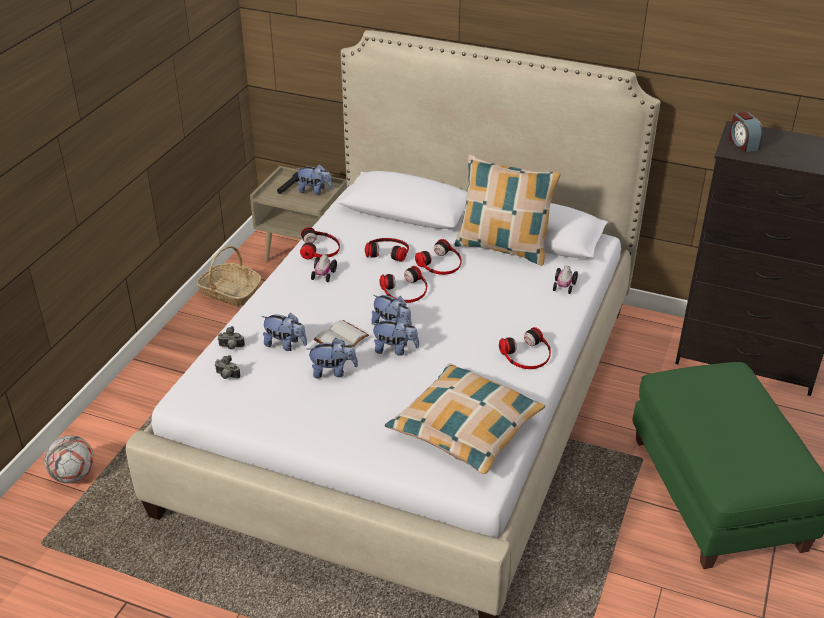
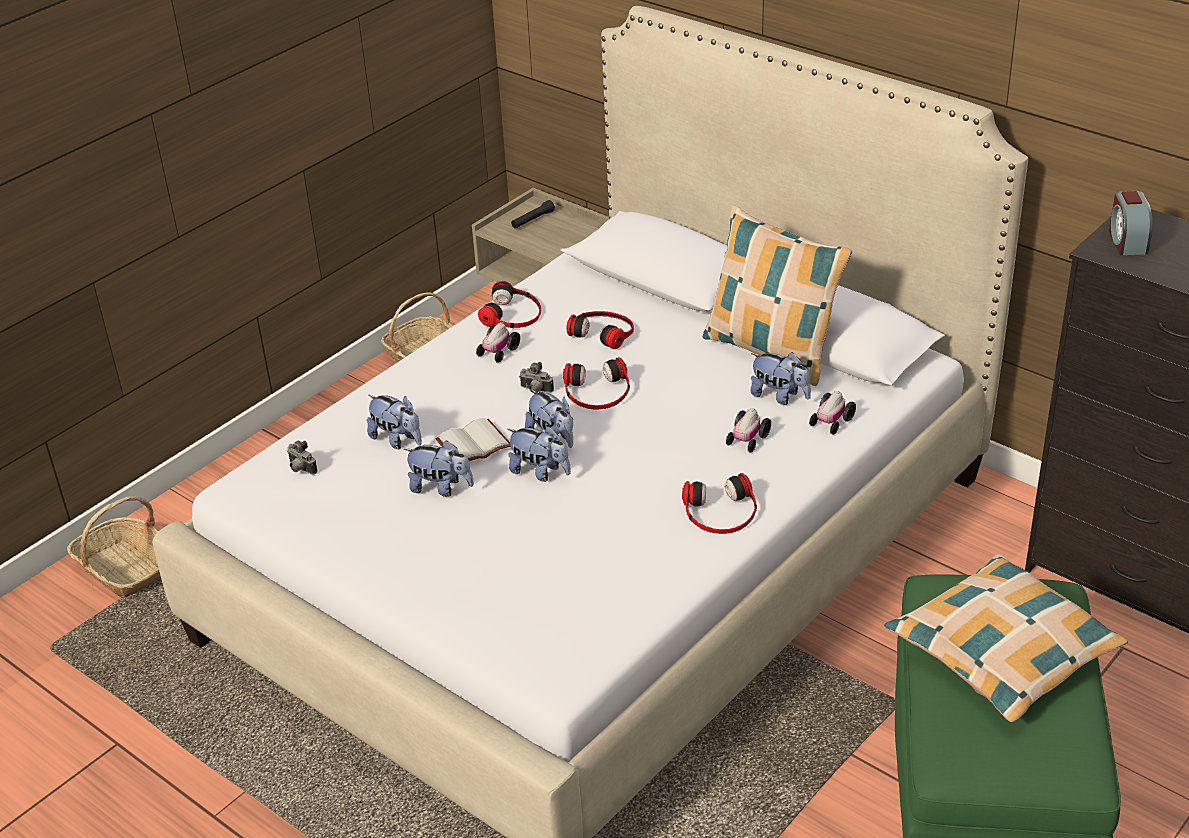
camera: 20 degrees right, 0 degrees up
football [44,435,94,483] -> basket [67,496,161,598]
camera [218,326,245,350] -> camera moved to [519,362,554,393]
plush toy [296,164,333,195] -> plush toy moved to [751,352,811,405]
pillow [385,363,545,474] -> pillow moved to [884,554,1128,722]
headphones [415,239,462,275] -> none
none -> toy car [726,408,771,453]

